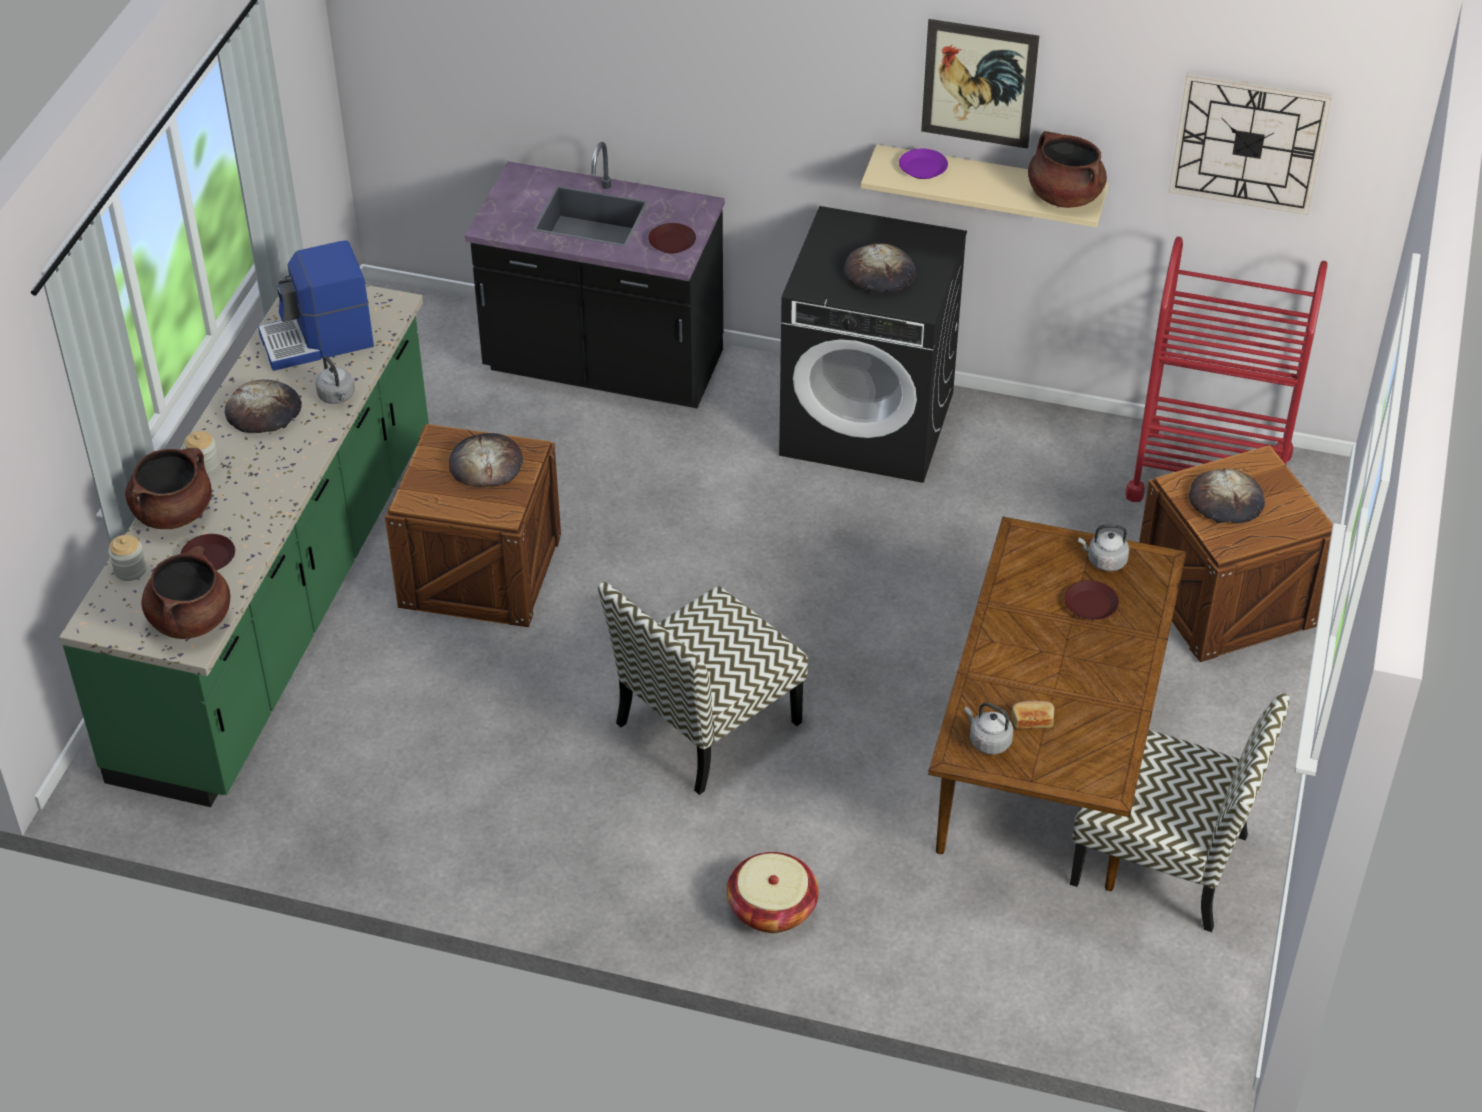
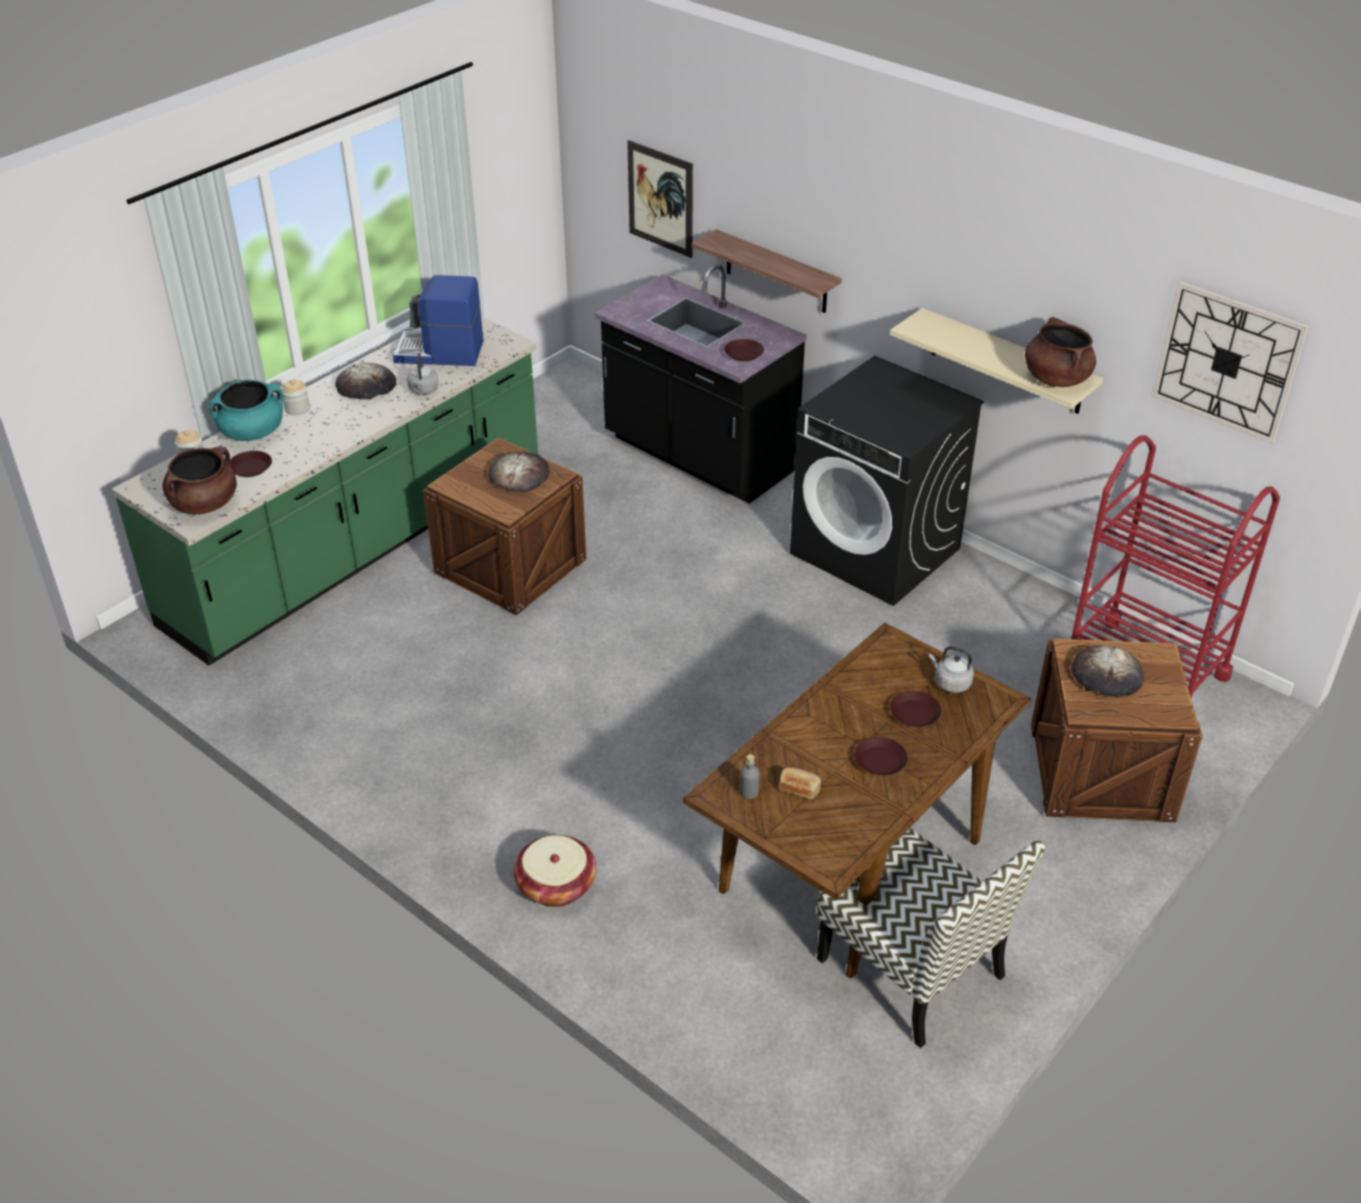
camera: 25 degrees right, 5 degrees down
brown cooking pot [125,448,212,529] -> turquoise cooking pot [209,380,283,441]
chair [598,582,808,795] -> none
bread [844,243,916,293] -> none
purple plate [899,149,948,179] -> none
picture [921,19,1039,149] -> picture moved to [627,140,693,258]
grey kettle [964,702,1013,755] -> grey bottle [740,754,760,799]
none -> shelf [692,229,842,313]
none -> brown plate [855,737,908,775]

